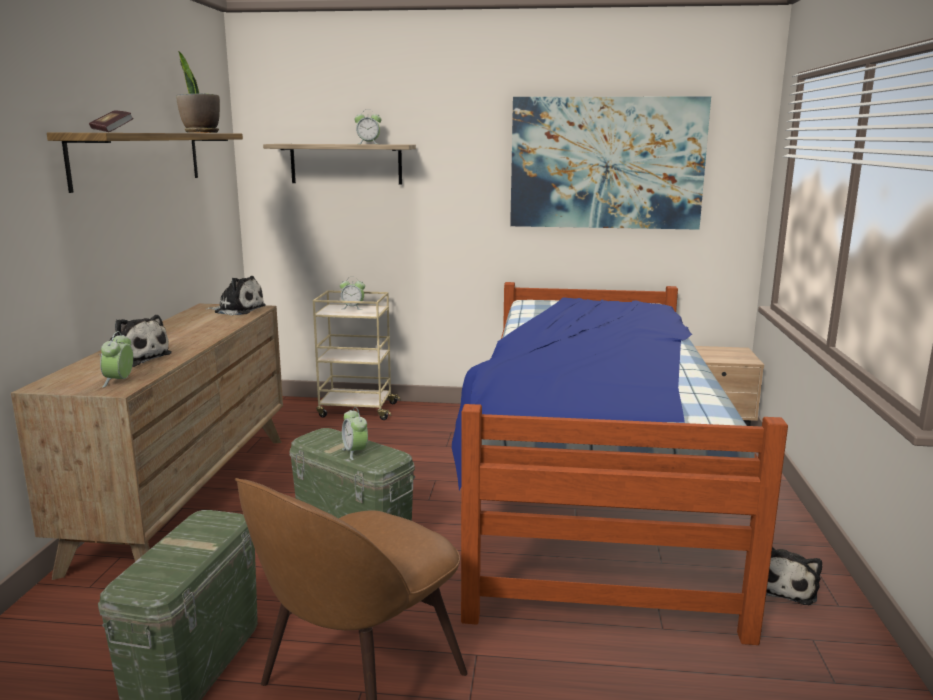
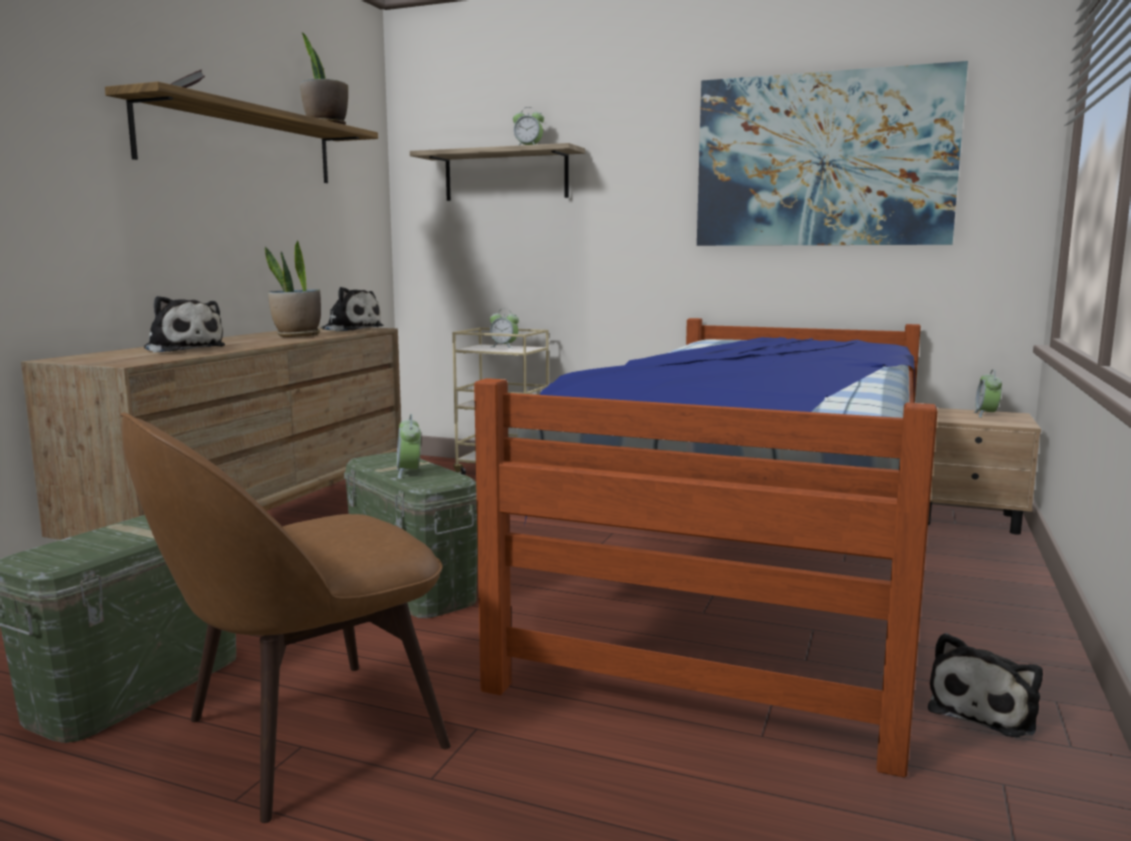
camera: 15 degrees right, 5 degrees down
alarm clock [100,331,133,387] -> alarm clock moved to [974,369,1002,418]
none -> potted plant [265,240,321,337]

